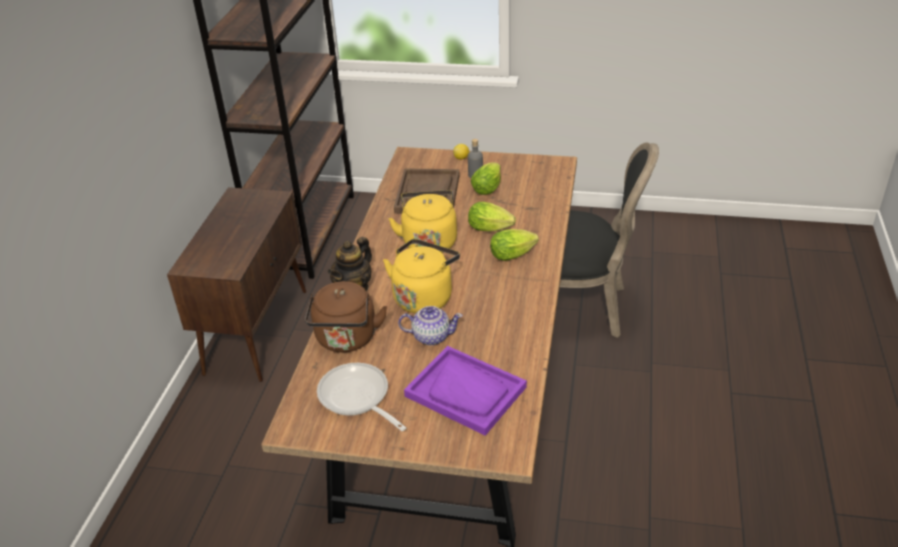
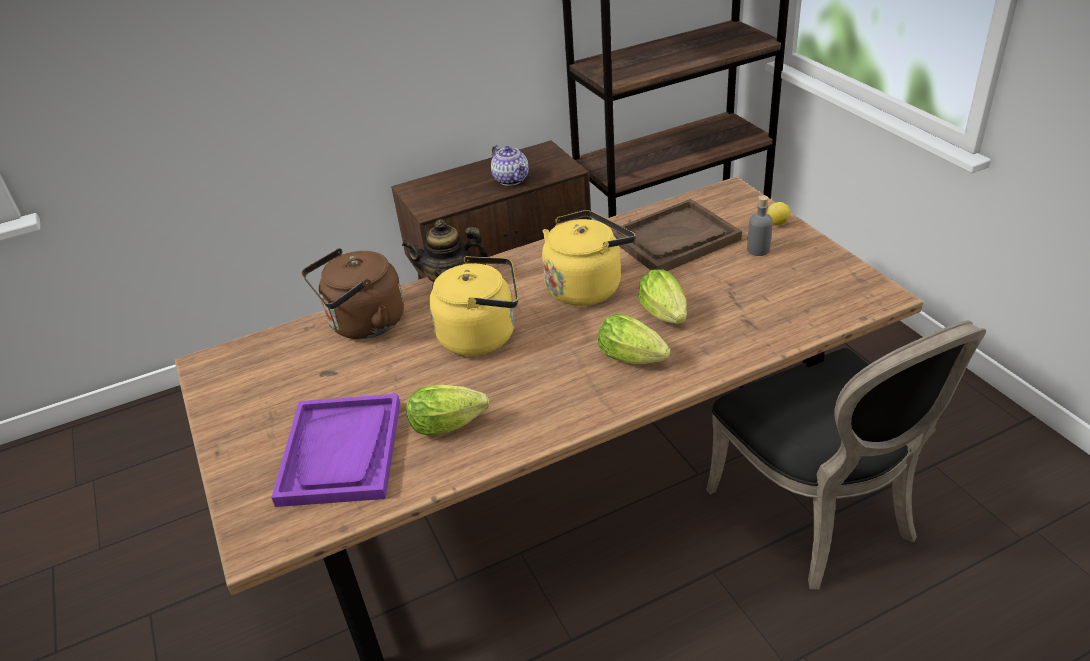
camera: 55 degrees right, 0 degrees up
frying pan [317,363,406,431] -> none
teapot [398,306,463,345] -> teapot moved to [491,145,529,186]
lettuce [471,163,501,195] -> lettuce moved to [406,385,489,436]

